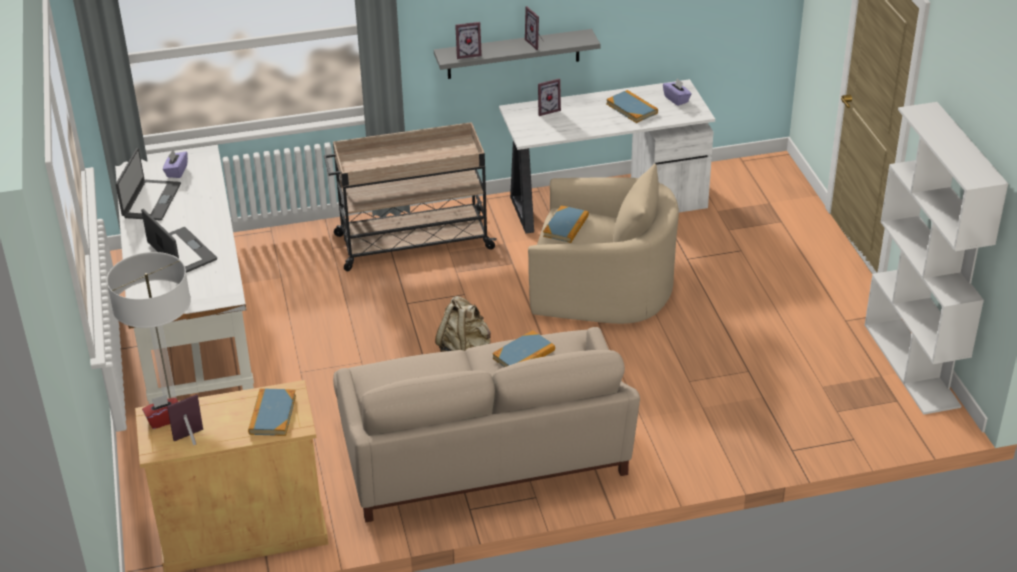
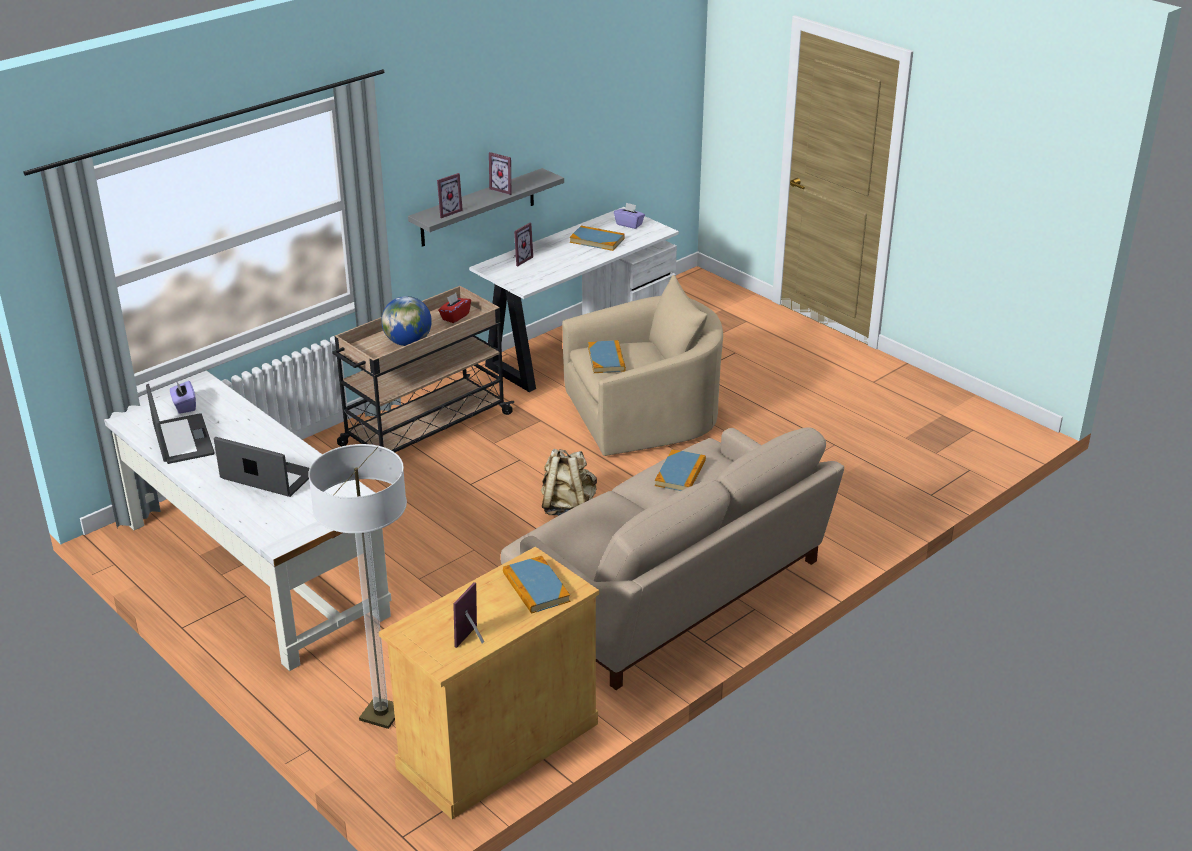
camera: 30 degrees left, 5 degrees down
red tissue box [142,395,179,429] -> red tissue box moved to [438,293,471,323]
white bookcase [865,102,1008,415] -> none
none -> globe [381,296,432,346]

